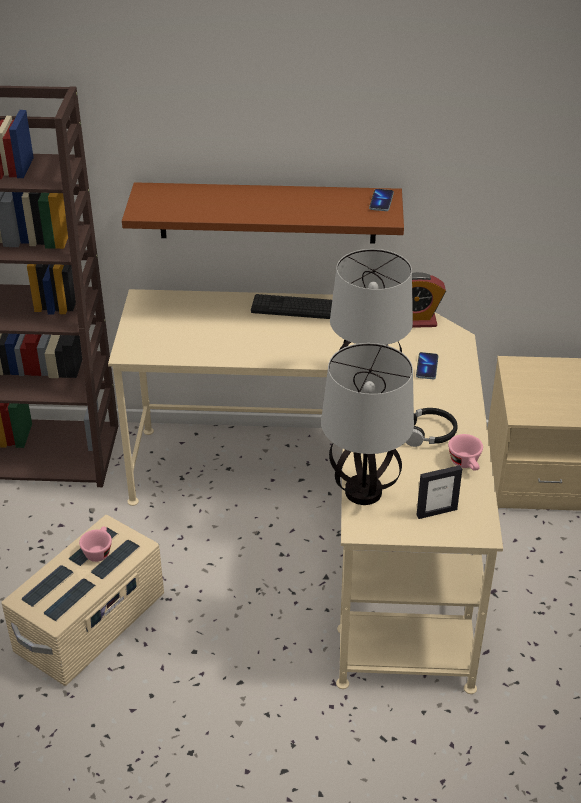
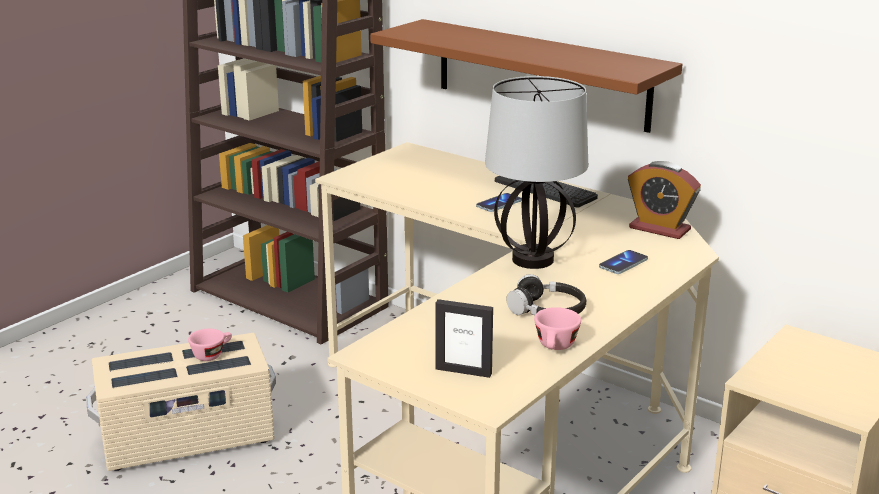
camera: 35 degrees right, 15 degrees down
table lamp [321,343,414,505] -> none
phone [369,189,394,211] -> phone moved to [476,193,522,212]

